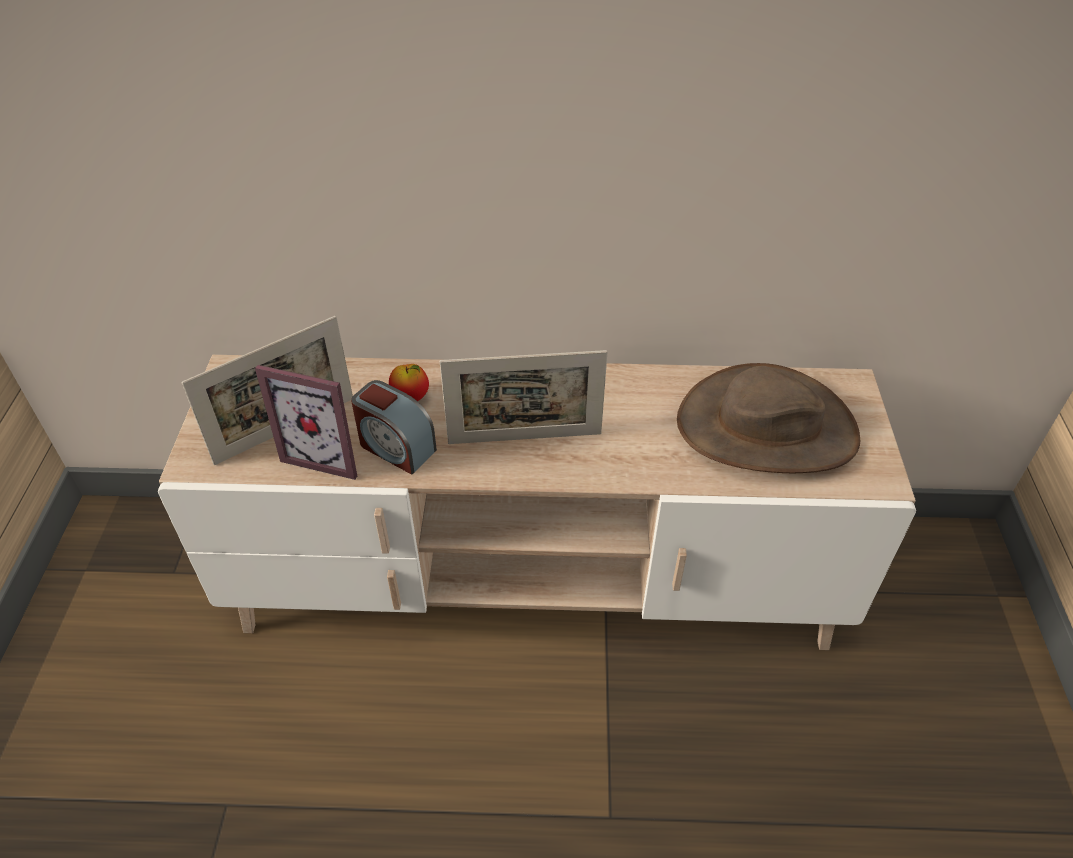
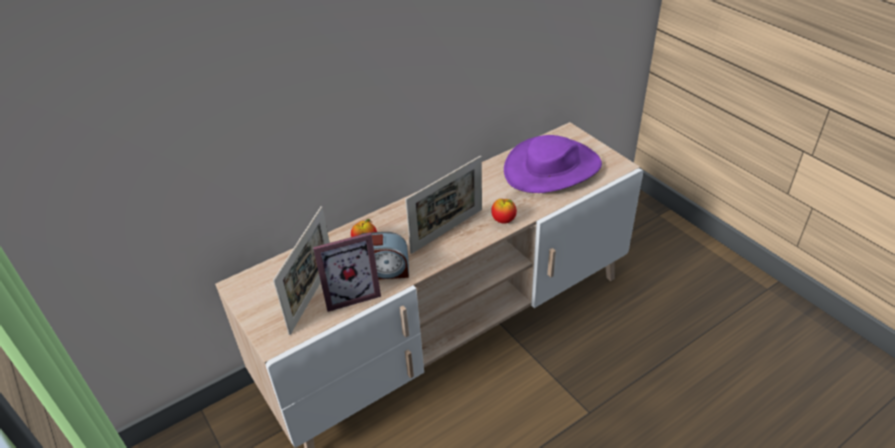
camera: 35 degrees left, 5 degrees down
brown hat [677,363,860,473] -> purple hat [504,135,602,193]
none -> apple [491,199,517,224]

